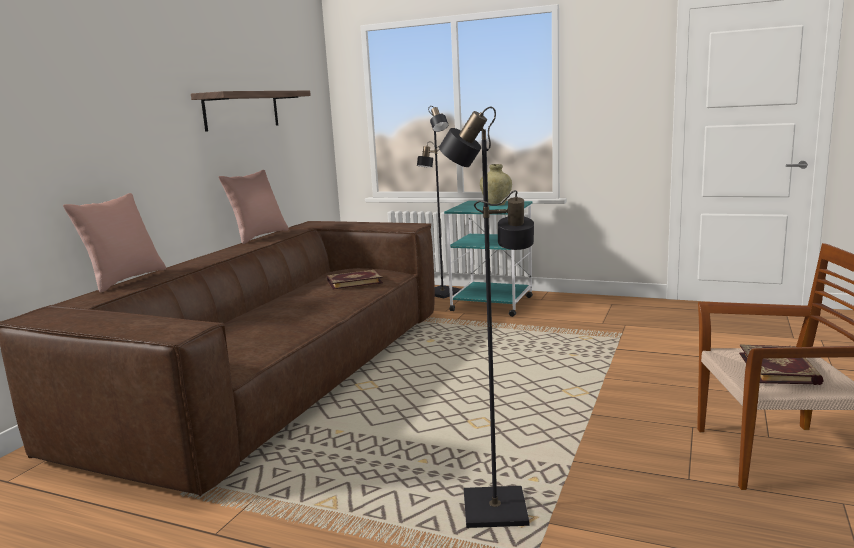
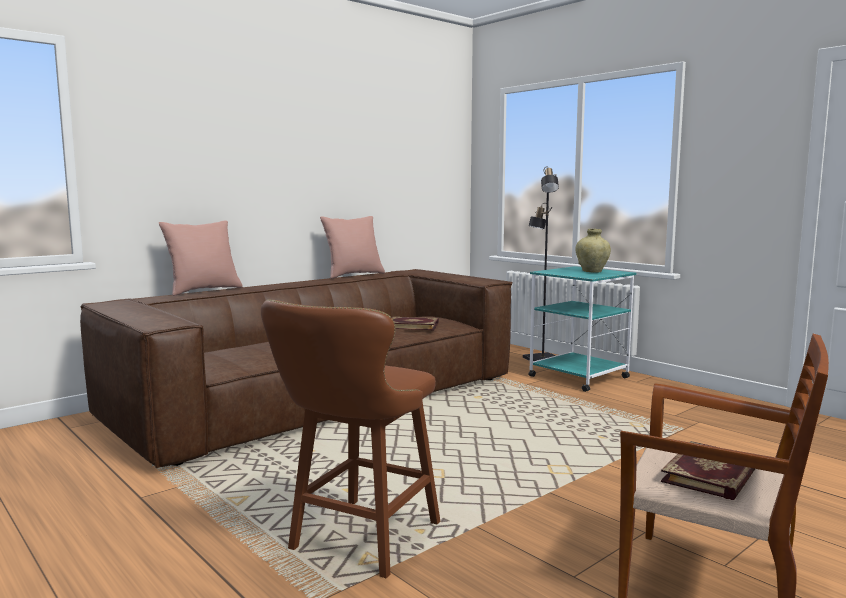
camera: 25 degrees right, 5 degrees down
shelf [191,91,311,132] -> none
black floor lamp [439,106,534,528] -> brown stool [261,299,441,578]

